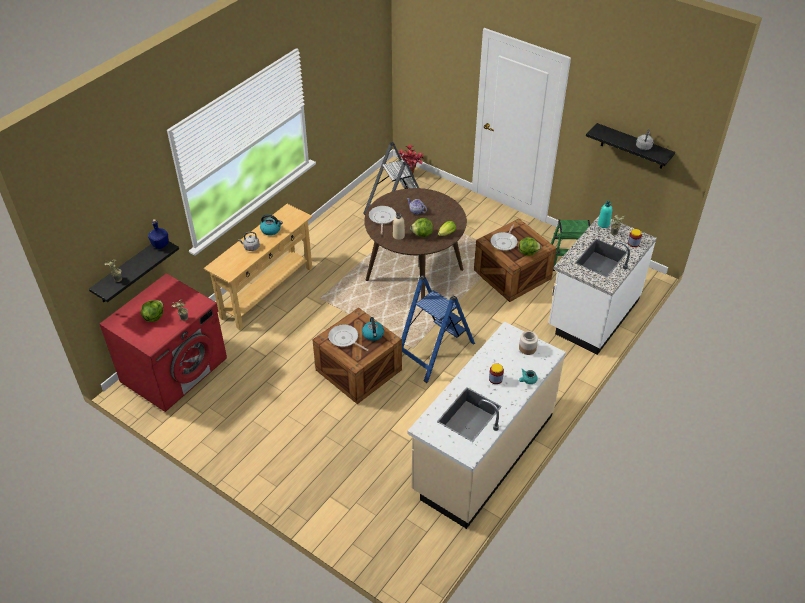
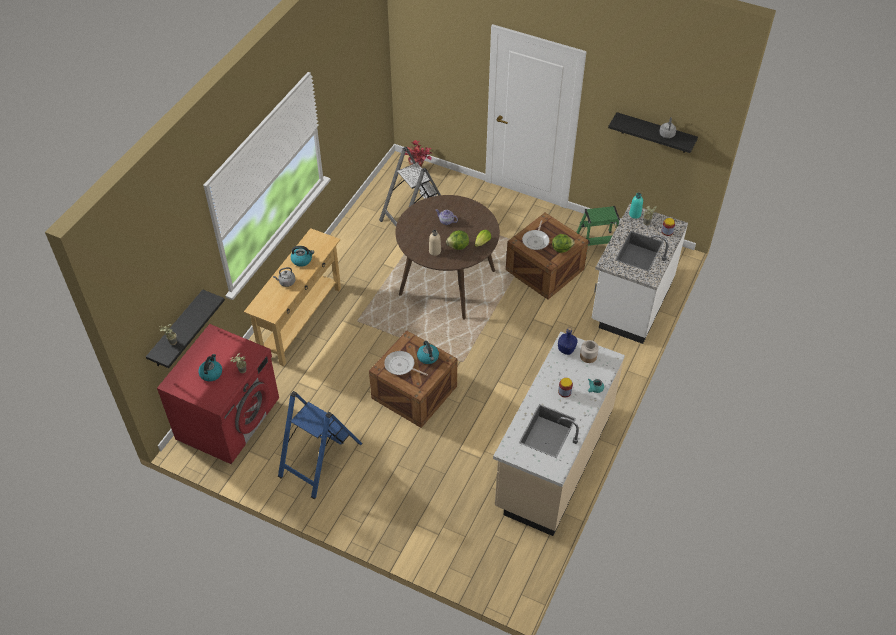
camera: 10 degrees left, 5 degrees up
lettuce [141,300,163,322] -> kettle [198,354,222,381]
blue bottle [148,219,169,249] -> blue bottle moved to [558,328,578,355]
frying pan [369,206,396,235] -> none
blue step ladder [401,275,475,383] -> blue step ladder moved to [278,391,363,499]

